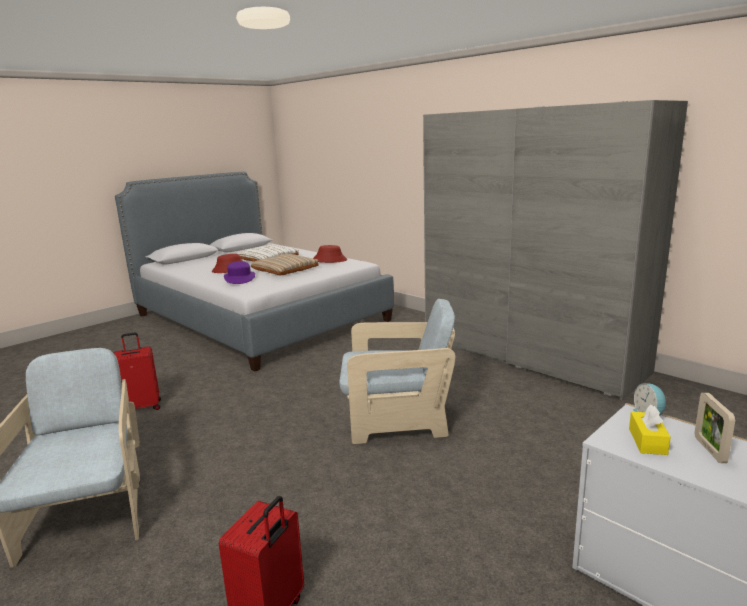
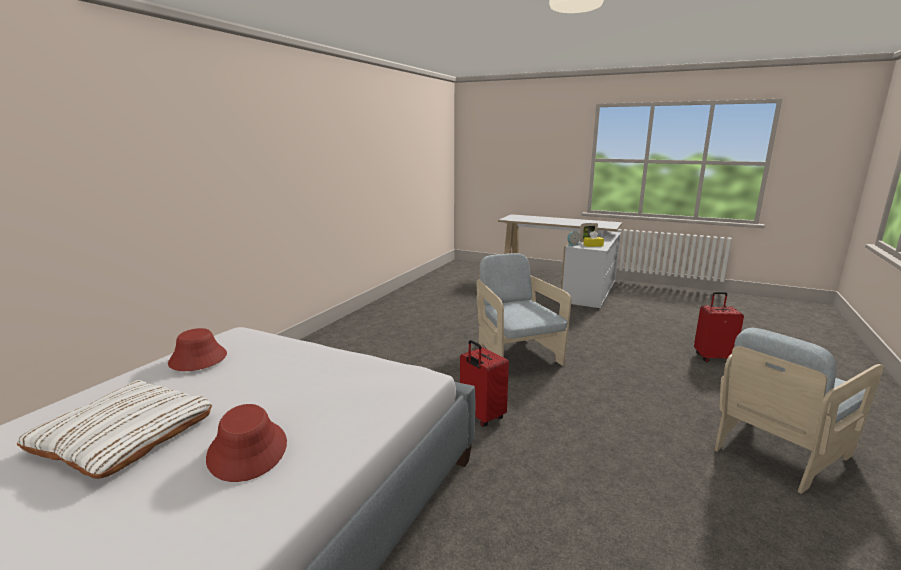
camera: 110 degrees left, 0 degrees up
red suitcase [113,332,161,410] -> red suitcase moved to [460,340,509,427]
purple hat [224,261,255,284] -> none
beige pillow [250,254,319,276] -> none
grey wardrobe [423,100,688,400] -> none

